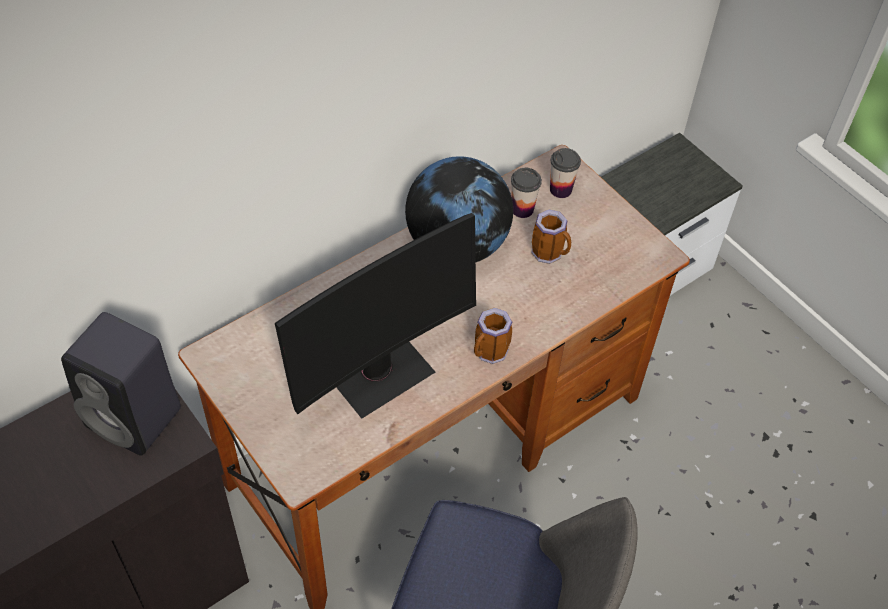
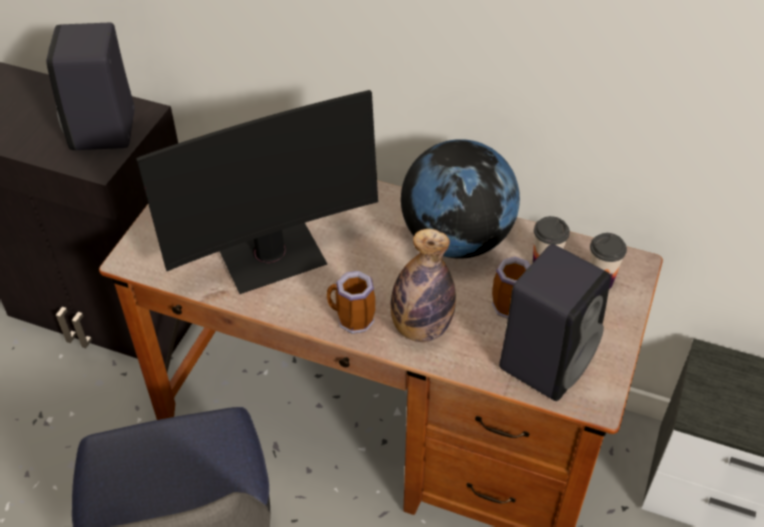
camera: 60 degrees right, 5 degrees down
monitor [275,213,476,419] -> monitor turned 45 degrees counterclockwise [136,90,378,294]
none -> bottle [390,229,456,342]
none -> black speaker [499,244,611,401]

